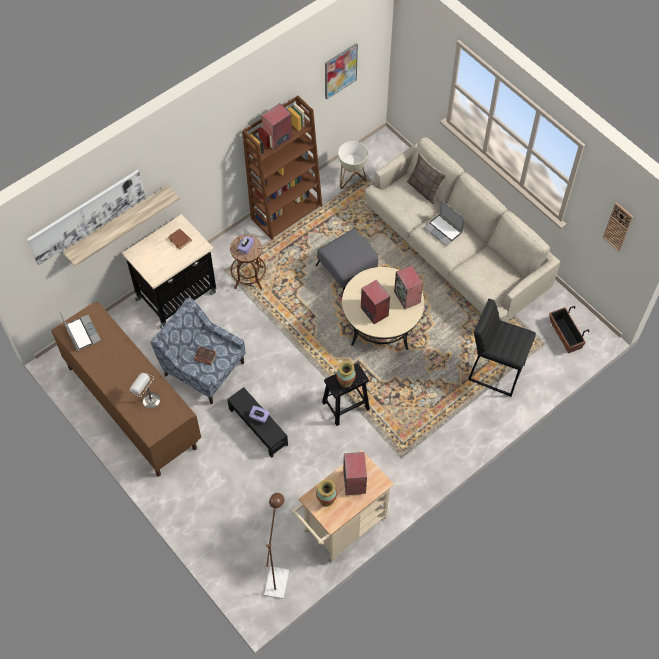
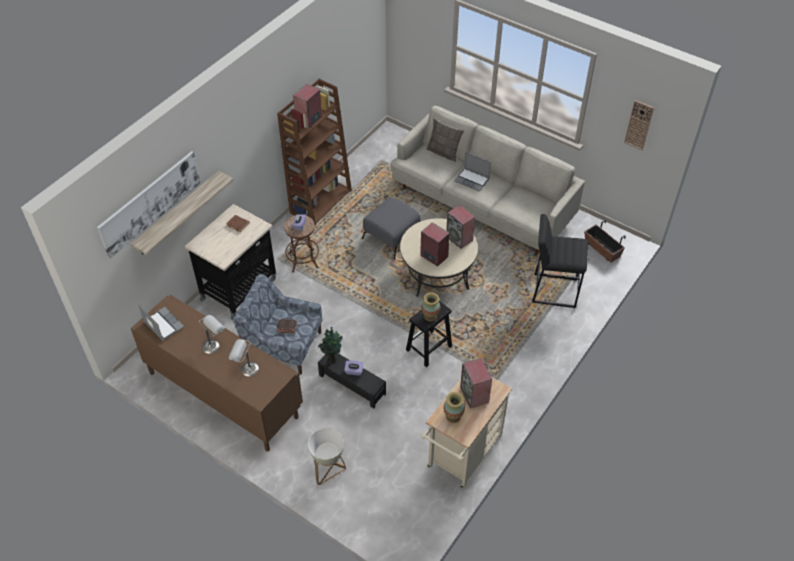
camera: 15 degrees left, 10 degrees down
brown floor lamp [264,493,289,599] -> none
picture [325,43,358,99] -> none
planter [338,141,368,189] -> planter moved to [308,428,346,485]
none -> white table lamp [199,315,225,354]
none -> potted plant [318,327,343,364]

